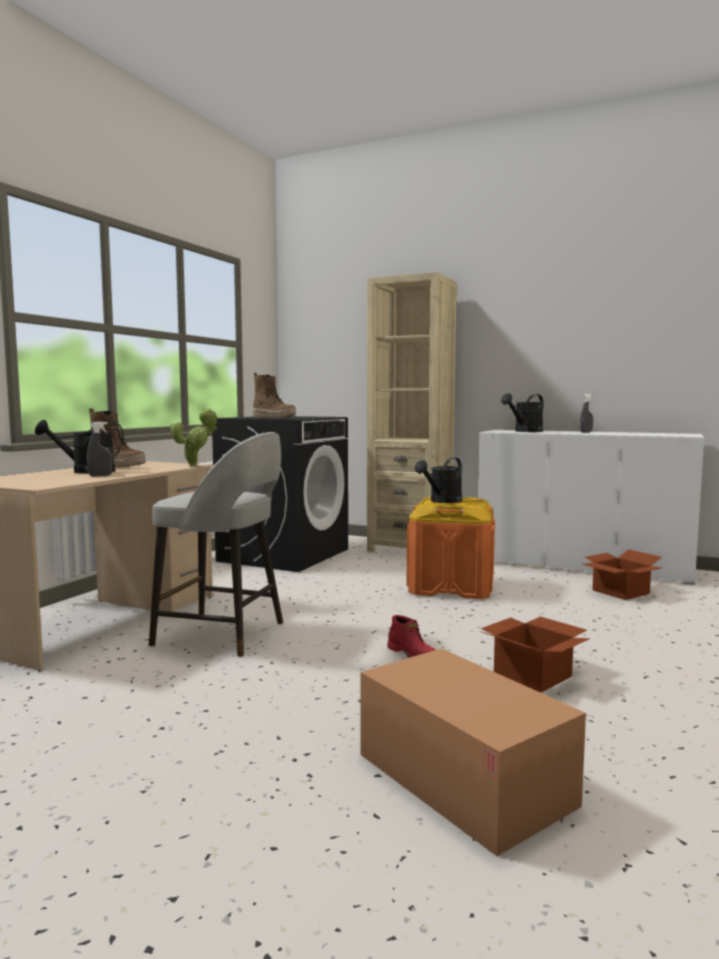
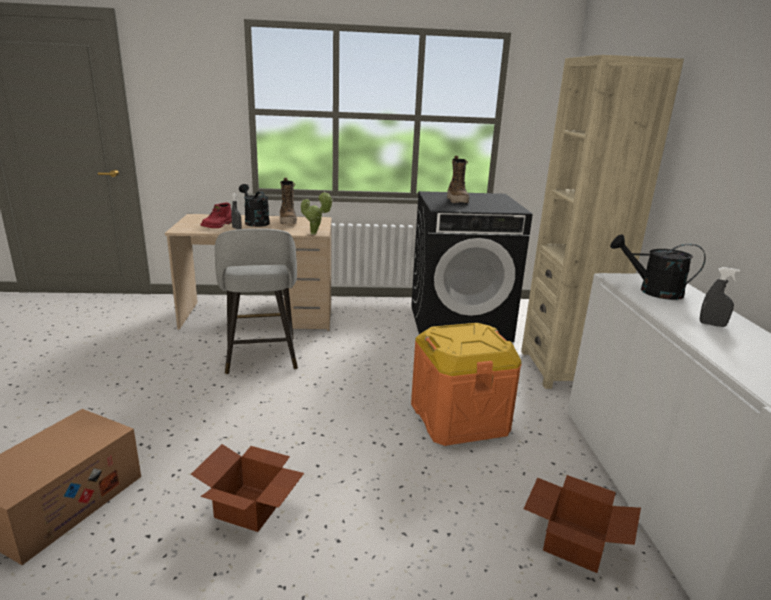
camera: 60 degrees right, 15 degrees up
red boot [387,615,435,658] -> red boot moved to [201,203,232,228]
black watering can [415,457,462,503] -> none

